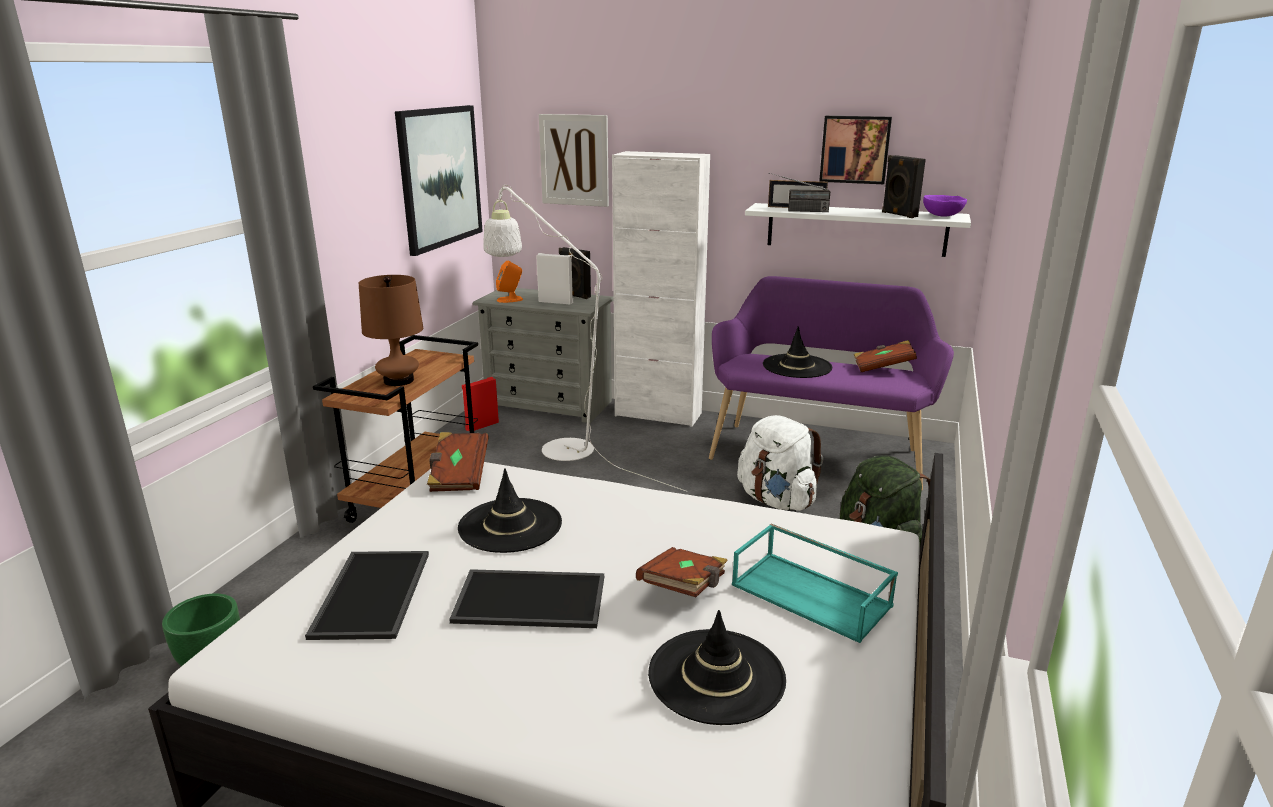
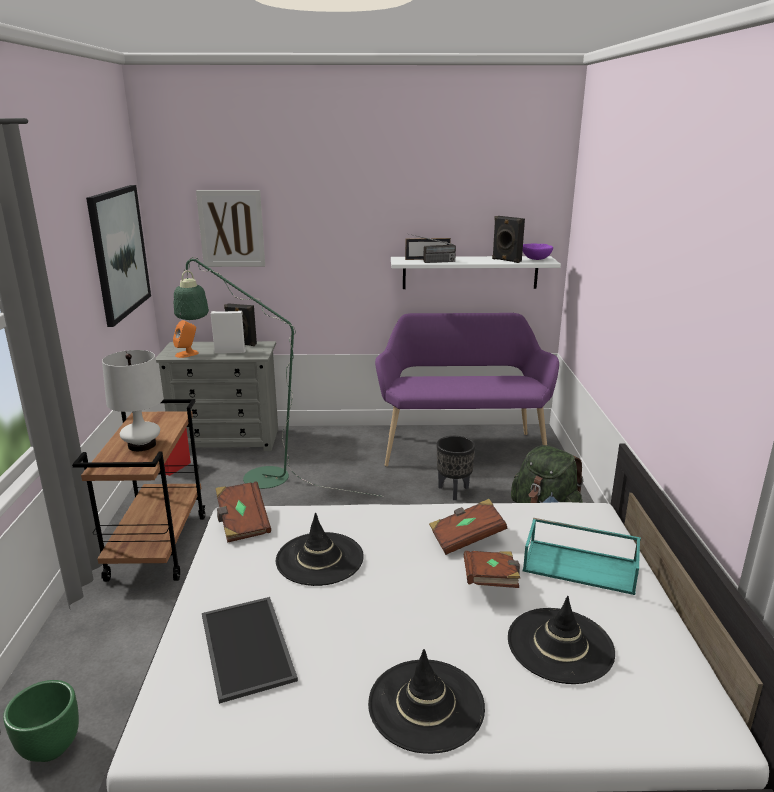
camera: 20 degrees left, 0 degrees up
brown table lamp [359,275,423,386] -> white table lamp [102,350,164,451]
tray [449,569,604,628] -> none
white floor lamp [483,185,687,492] -> green floor lamp [173,257,384,497]
white cabinet [612,151,710,427] -> none
white backpack [737,415,823,511] -> black planter [437,436,476,500]
black hat [763,326,832,378] -> black hat moved to [368,649,485,754]
picture [819,116,892,184] -> none
brown book [854,340,917,372] -> brown book moved to [429,499,507,555]

